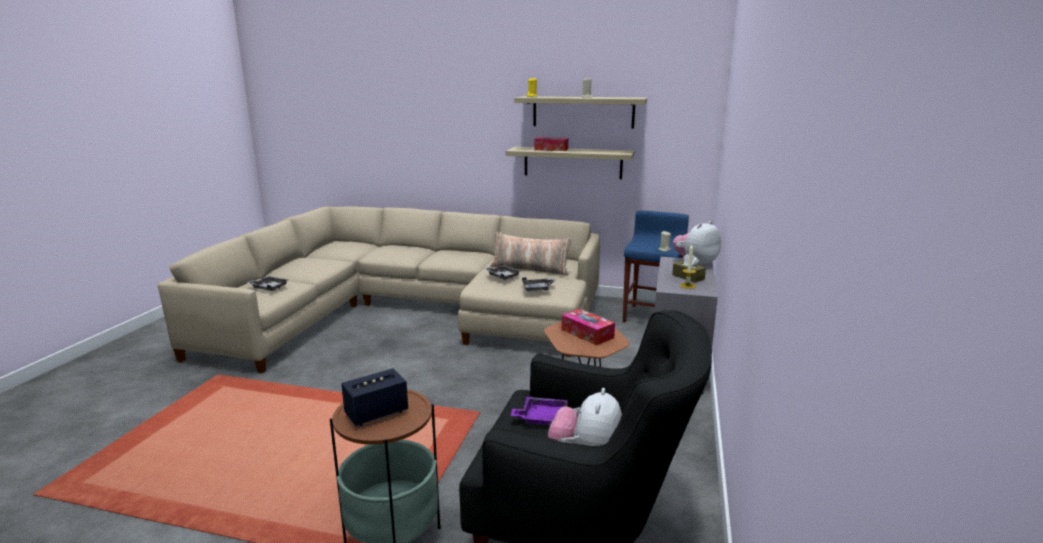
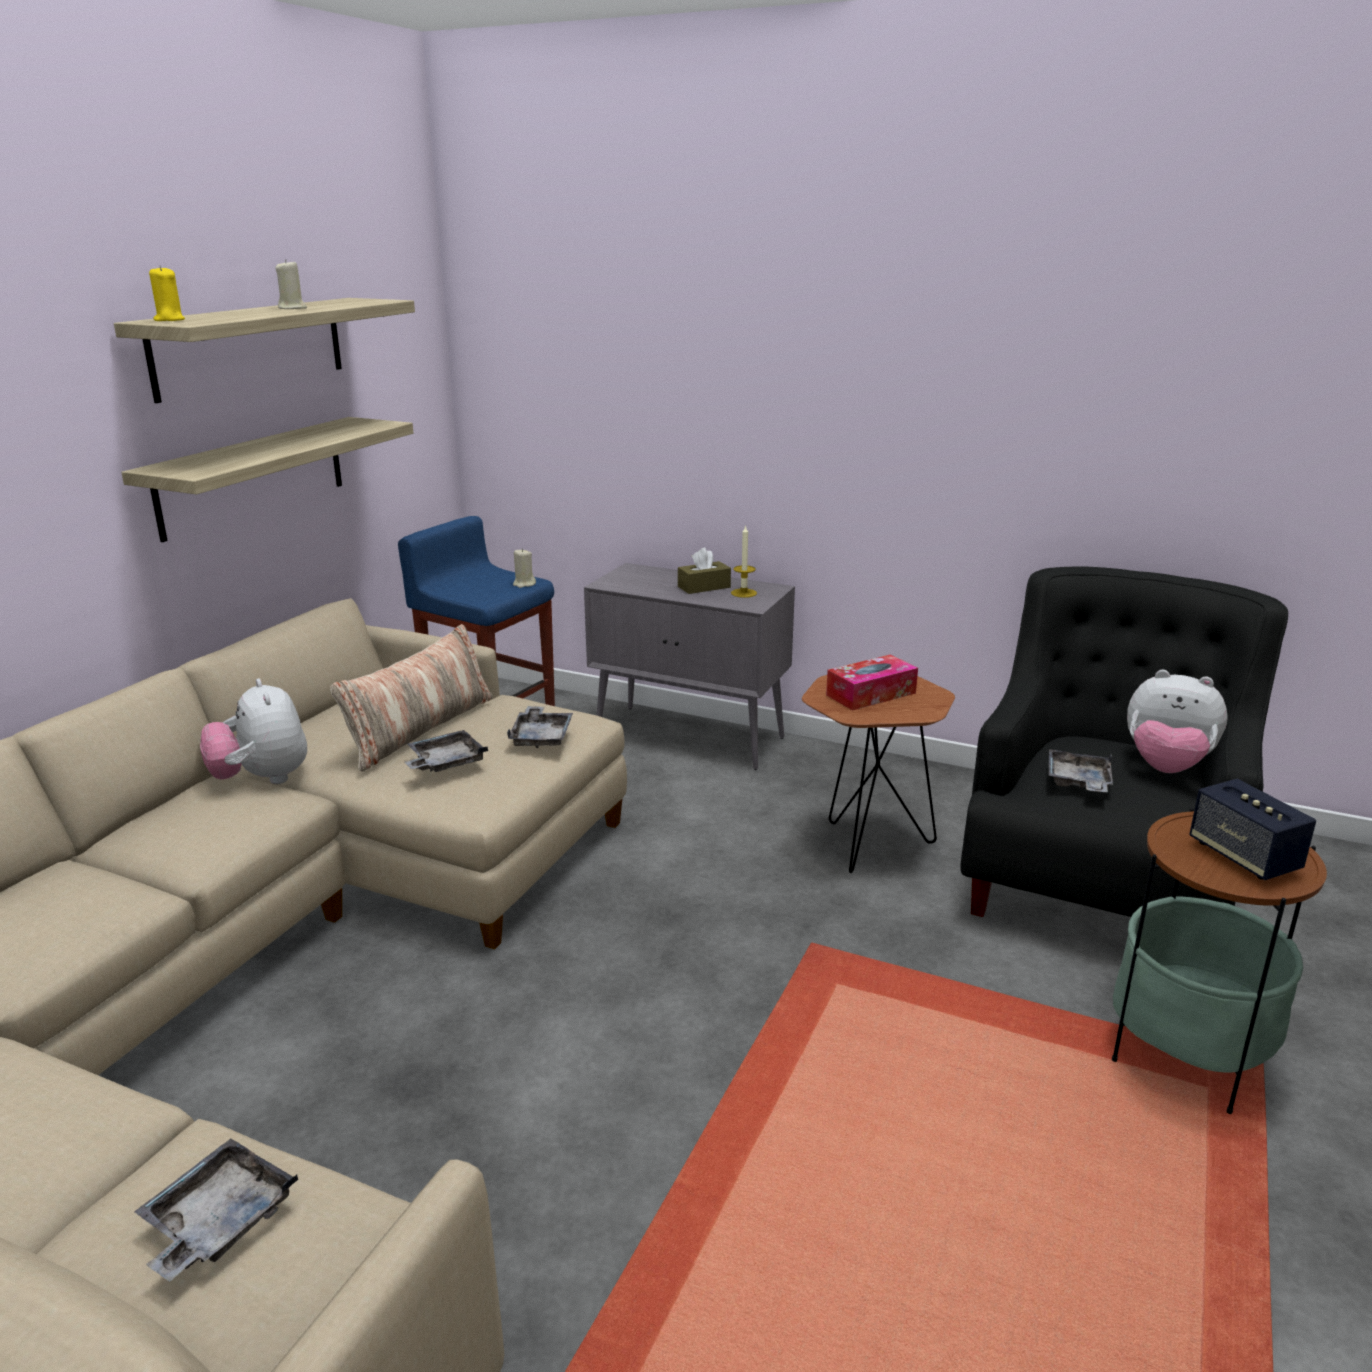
camera: 80 degrees left, 5 degrees up
purple tray [511,397,568,425] -> grey tray [1049,749,1113,792]
tissue box [534,137,568,151] -> none
plush toy [673,221,721,266] -> plush toy moved to [200,678,307,784]

